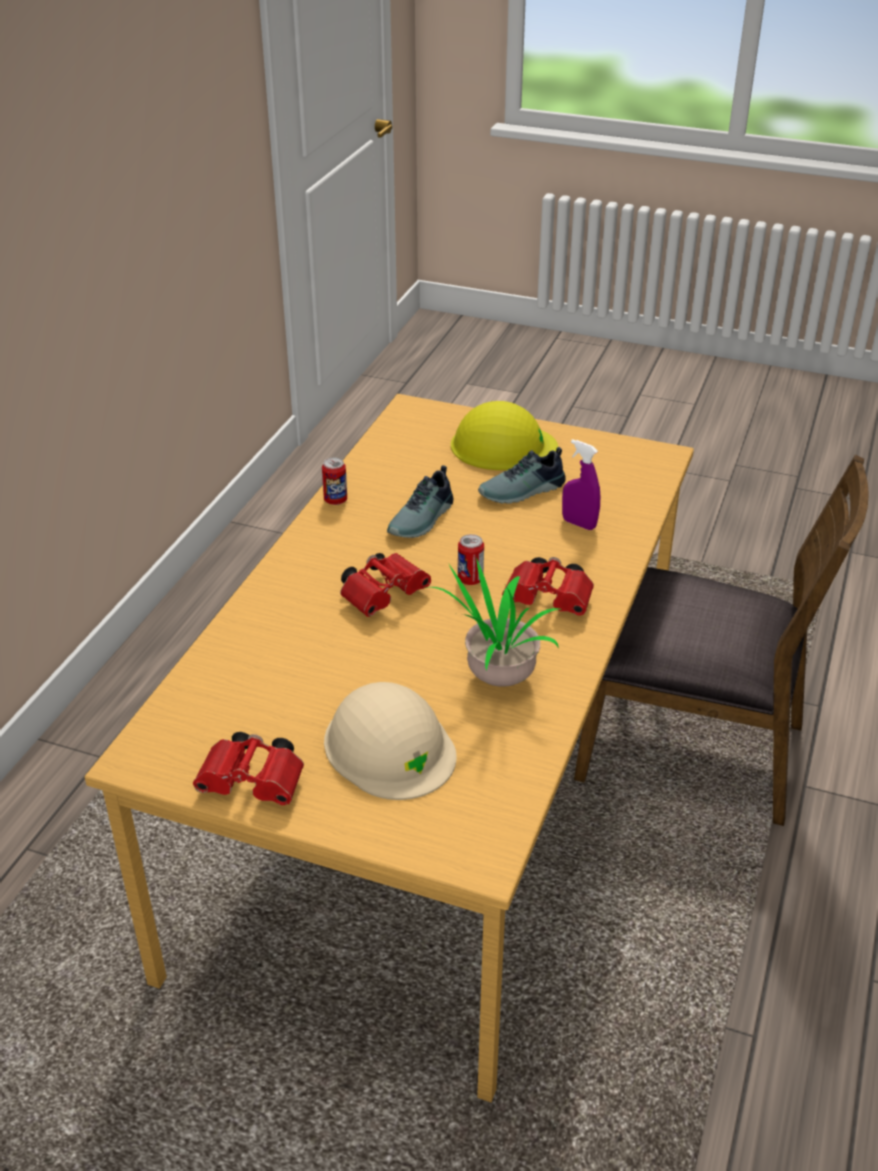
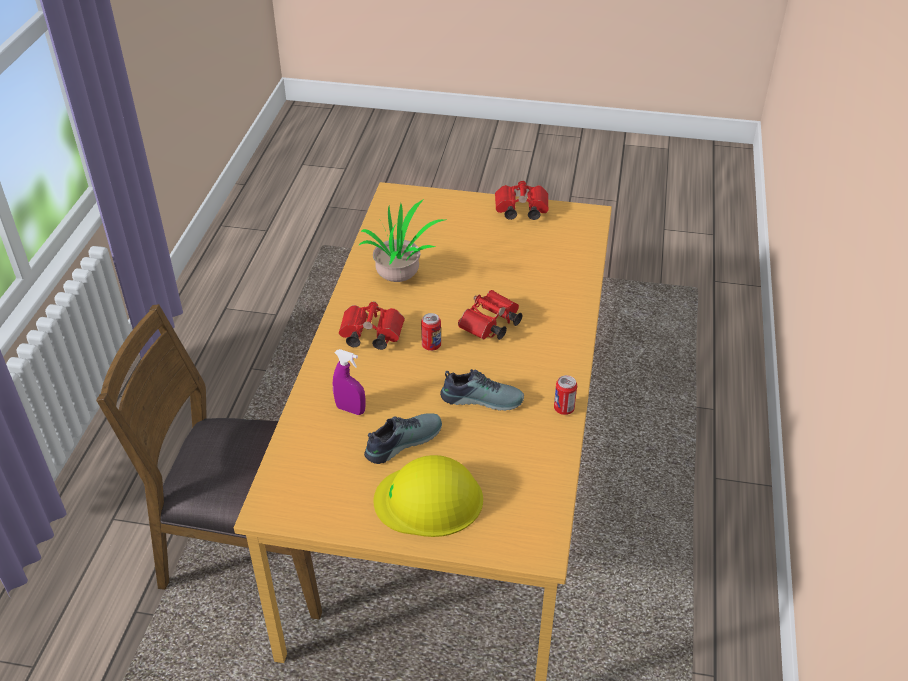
camera: 170 degrees right, 5 degrees up
beige hard hat [324,682,457,800] -> none
shoe [387,465,454,538] -> shoe turned 75 degrees clockwise [440,369,524,411]

